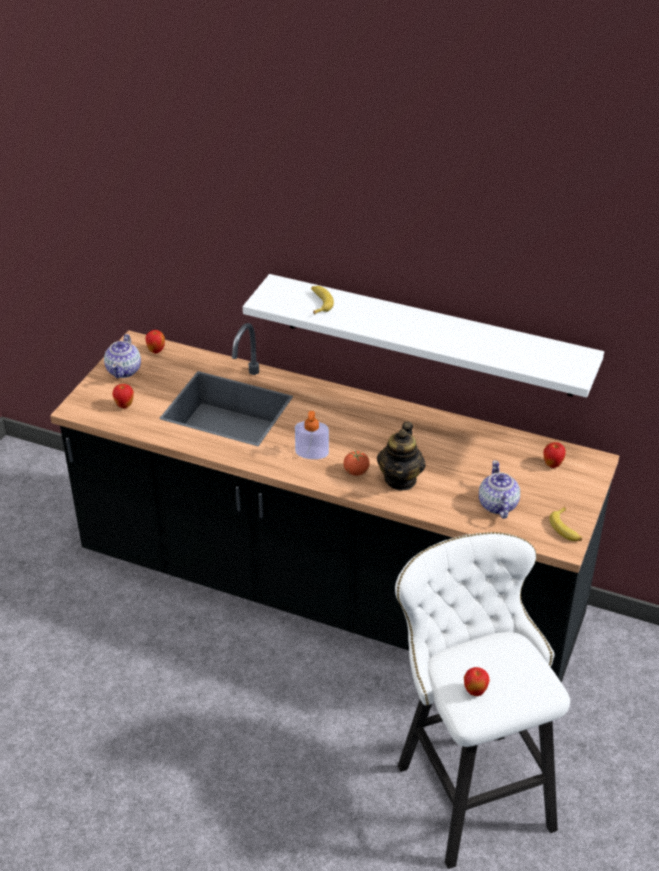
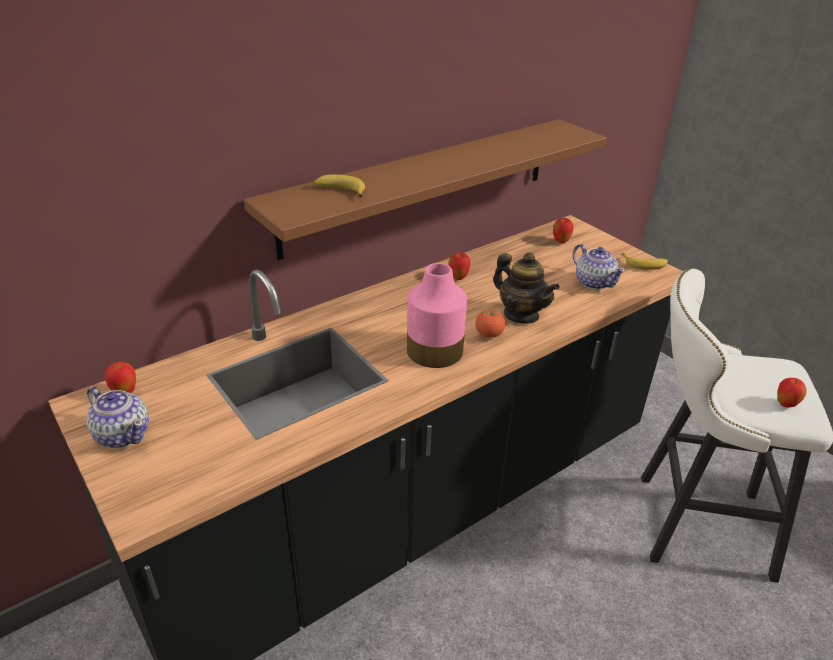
camera: 60 degrees left, 5 degrees down
apple [112,384,134,408] -> apple moved to [448,252,471,280]
white shelf [243,274,604,398] -> brown shelf [244,119,607,260]
soap dispenser [295,411,329,459] -> pink vase [407,263,467,368]
teapot [479,460,520,519] -> teapot turned 150 degrees counterclockwise [573,244,626,290]

